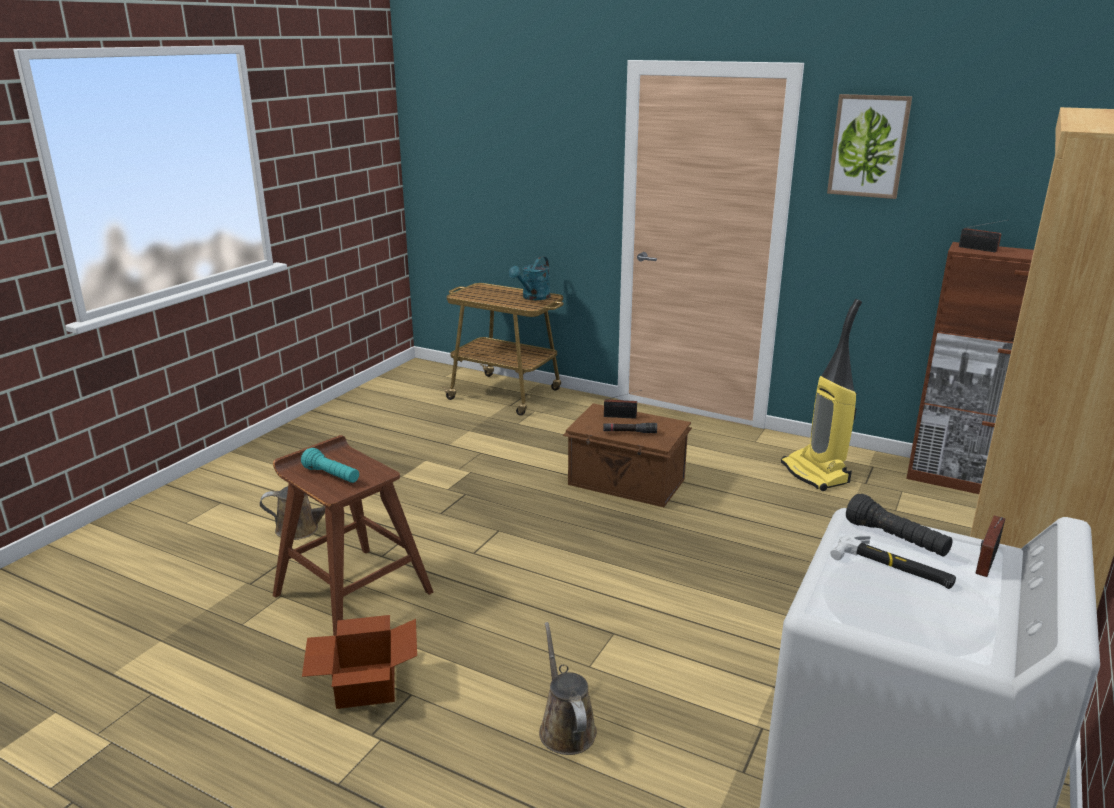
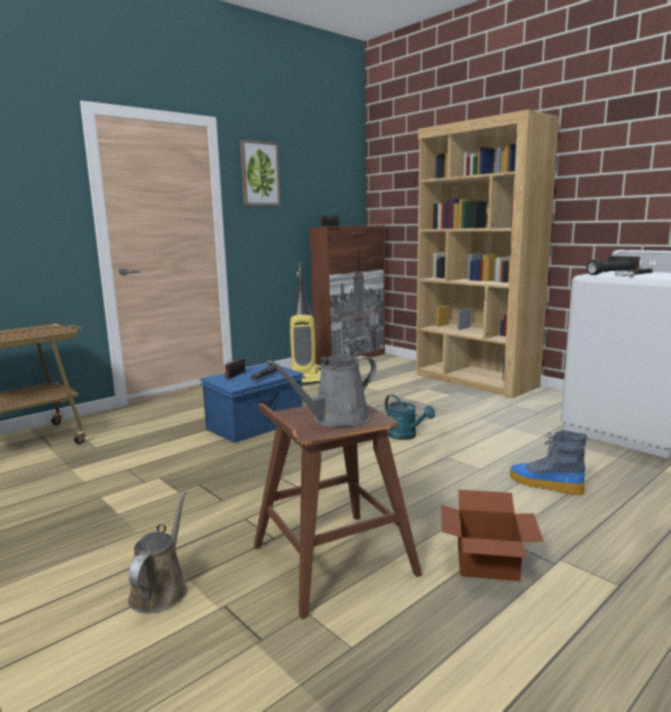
camera: 70 degrees left, 10 degrees down
turquoise flashlight [301,448,359,483] -> grey watering can [266,355,377,427]
turquoise watering can [509,256,550,300] -> turquoise watering can moved to [385,394,435,440]
brown watering can [539,622,597,755] -> boot [510,430,587,495]
brown storage box [563,403,692,507] -> blue storage box [199,363,306,443]

